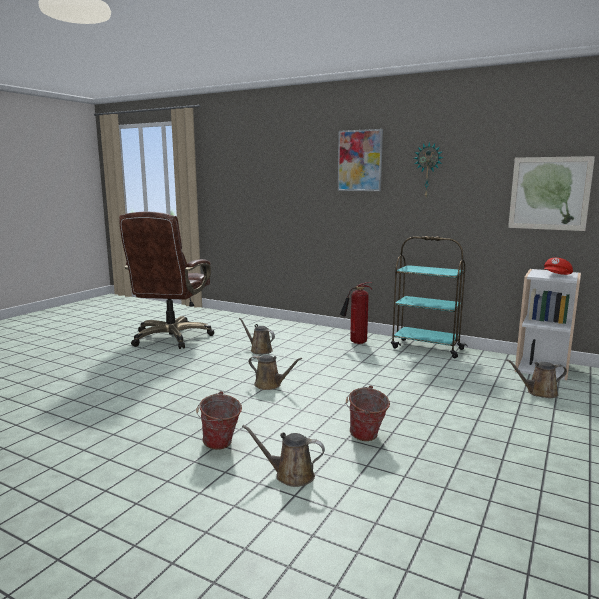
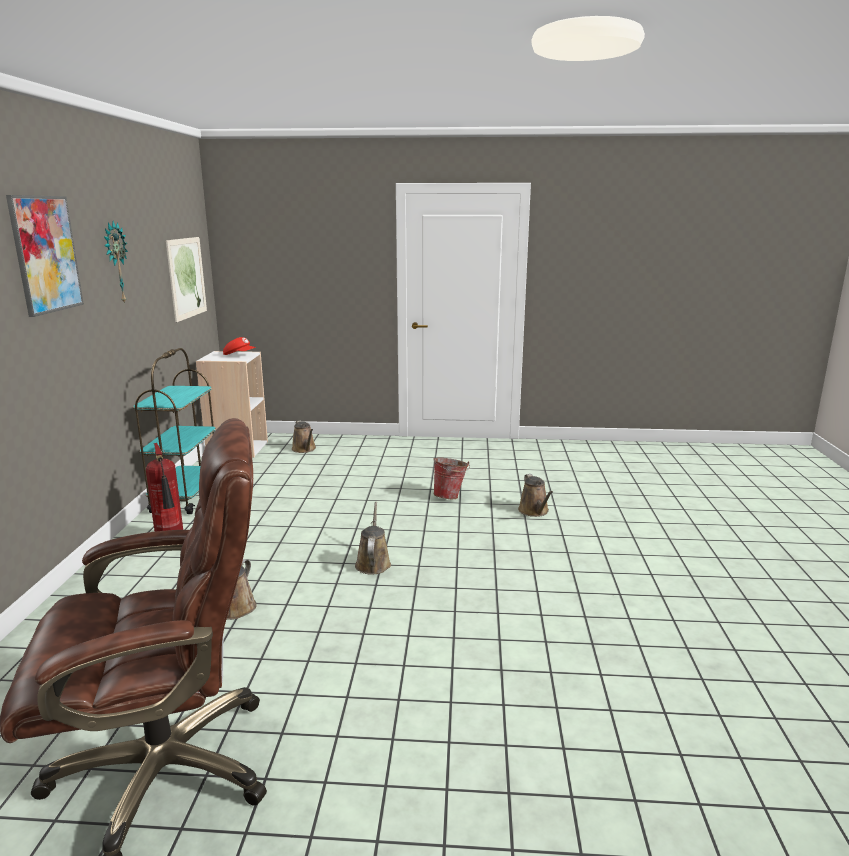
camera: 115 degrees left, 5 degrees up
bucket [196,391,242,450] -> none

